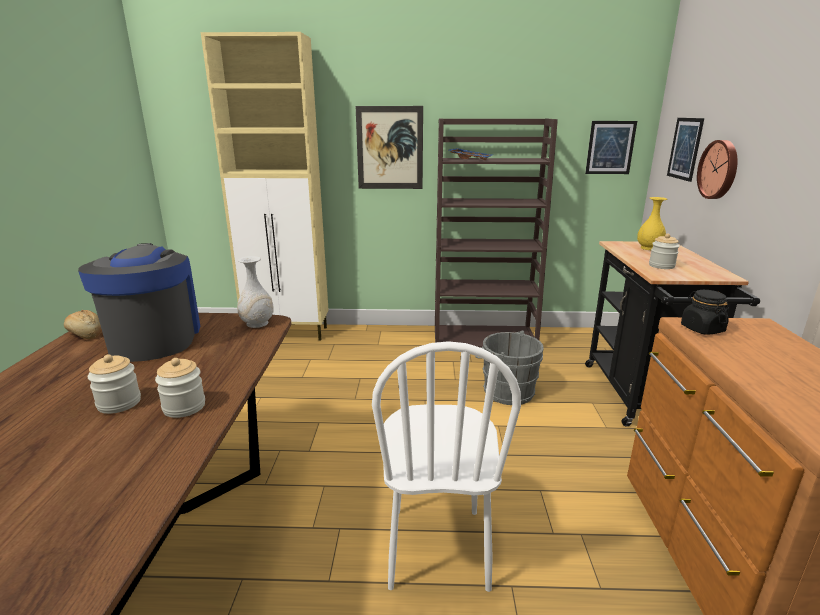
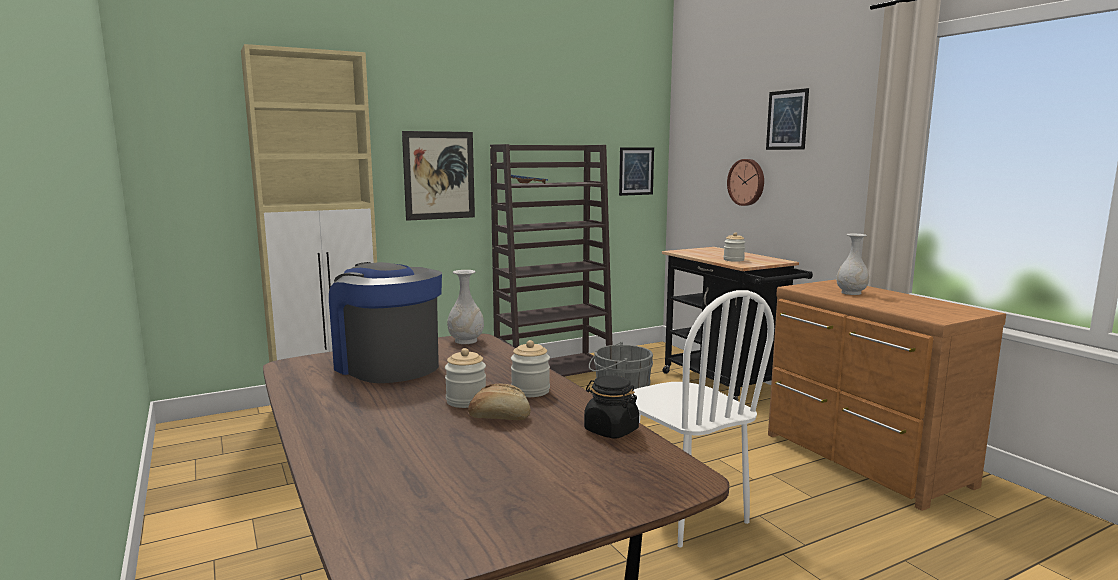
camera: 30 degrees left, 10 degrees down
bread [64,310,102,339] -> bread moved to [468,384,531,420]
yellow vase [637,197,667,250] -> none
picture [667,118,704,182] -> picture moved to [766,88,809,150]
black jar [681,290,729,335] -> black jar moved to [584,375,639,438]
none -> white vase [836,234,869,295]

